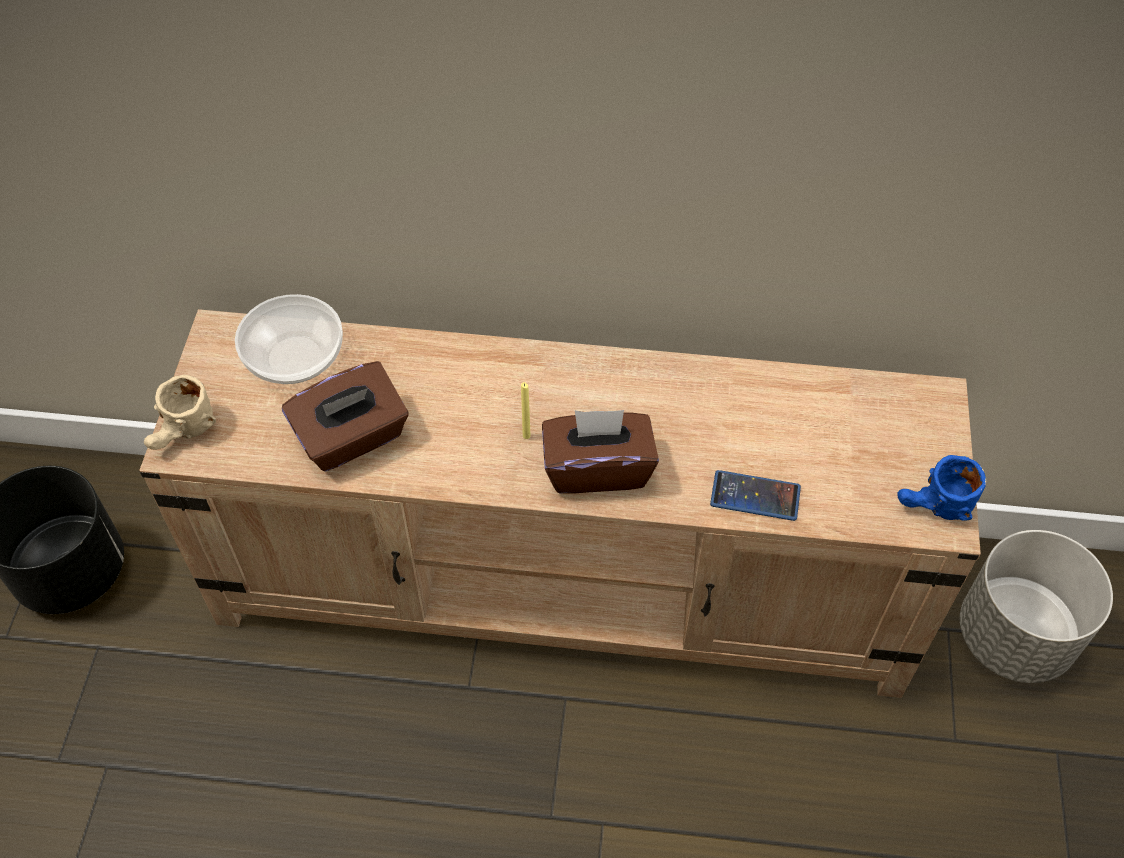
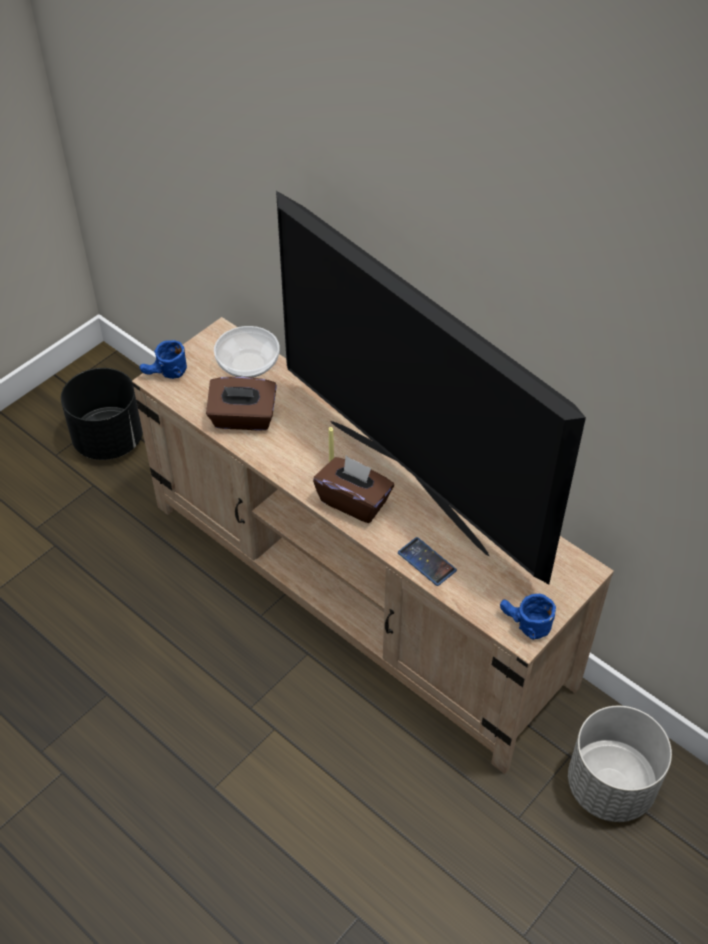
camera: 35 degrees right, 5 degrees down
beige mug [144,375,216,450] -> blue mug [139,340,187,379]
none -> television [276,191,586,584]

